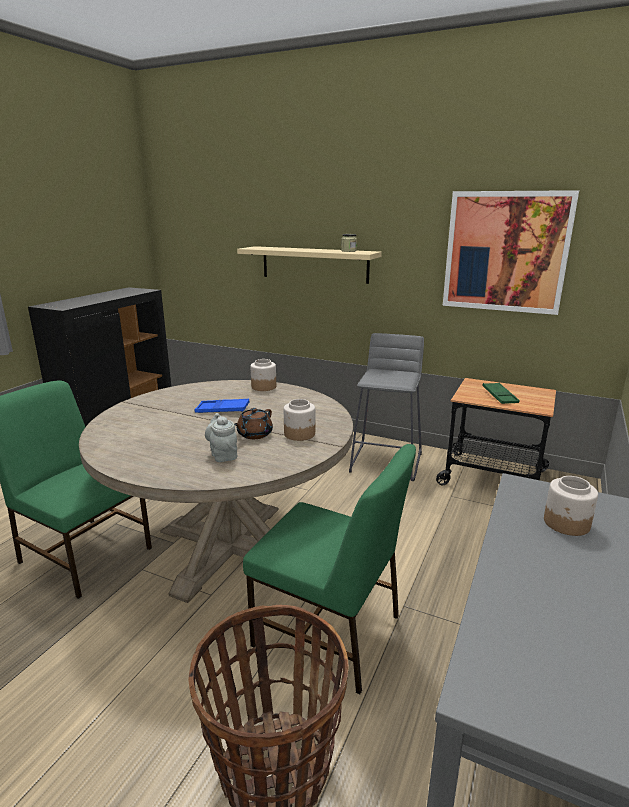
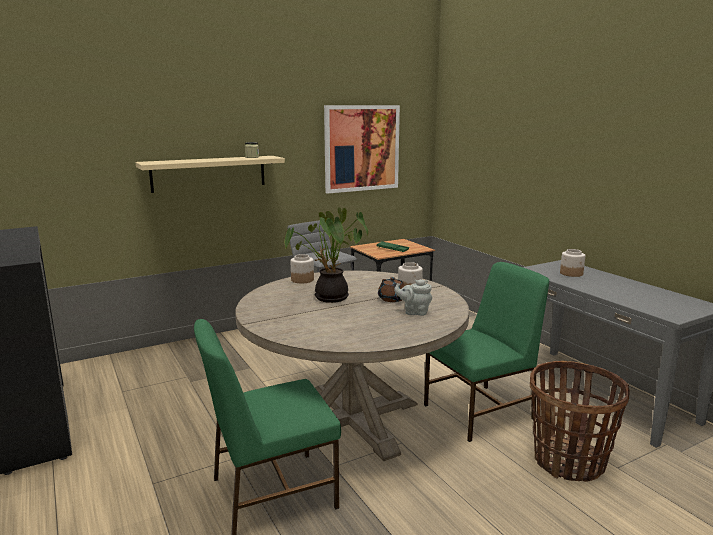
camera: 55 degrees left, 5 degrees down
blue tray [194,399,249,413] -> potted plant [285,207,369,303]

